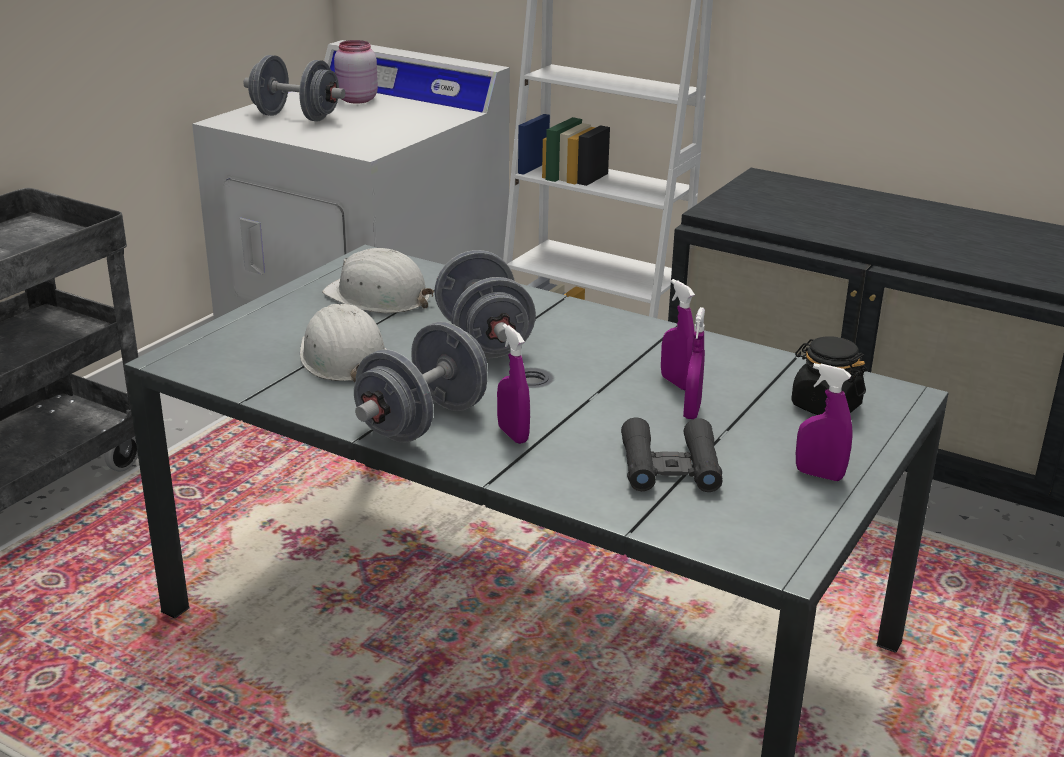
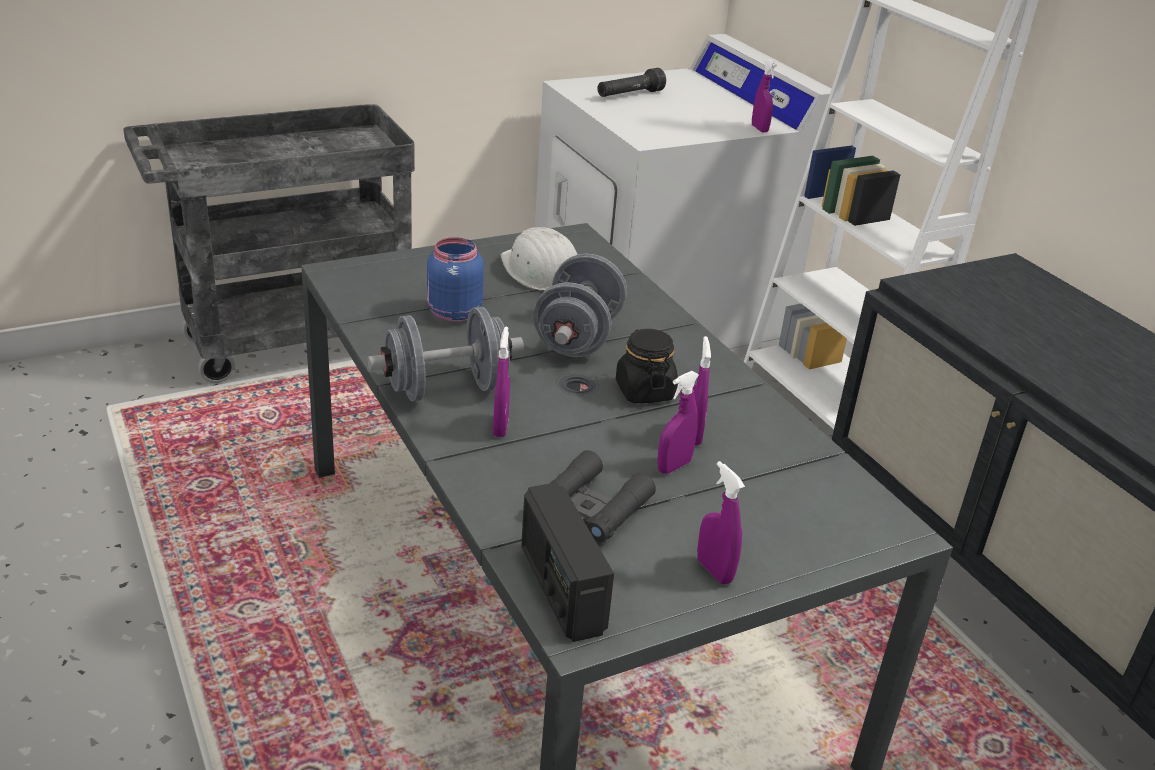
camera: 30 degrees right, 5 degrees up
grey dumbbell [243,55,345,121] -> black flashlight [597,68,666,97]
white hard hat [300,304,387,382] -> blue jar [427,237,484,322]
pink jar [334,40,378,103] -> none
black jar [791,336,867,415] -> black jar moved to [616,329,678,403]
none -> radio [521,483,614,642]
none -> purple spray bottle [752,59,777,132]

